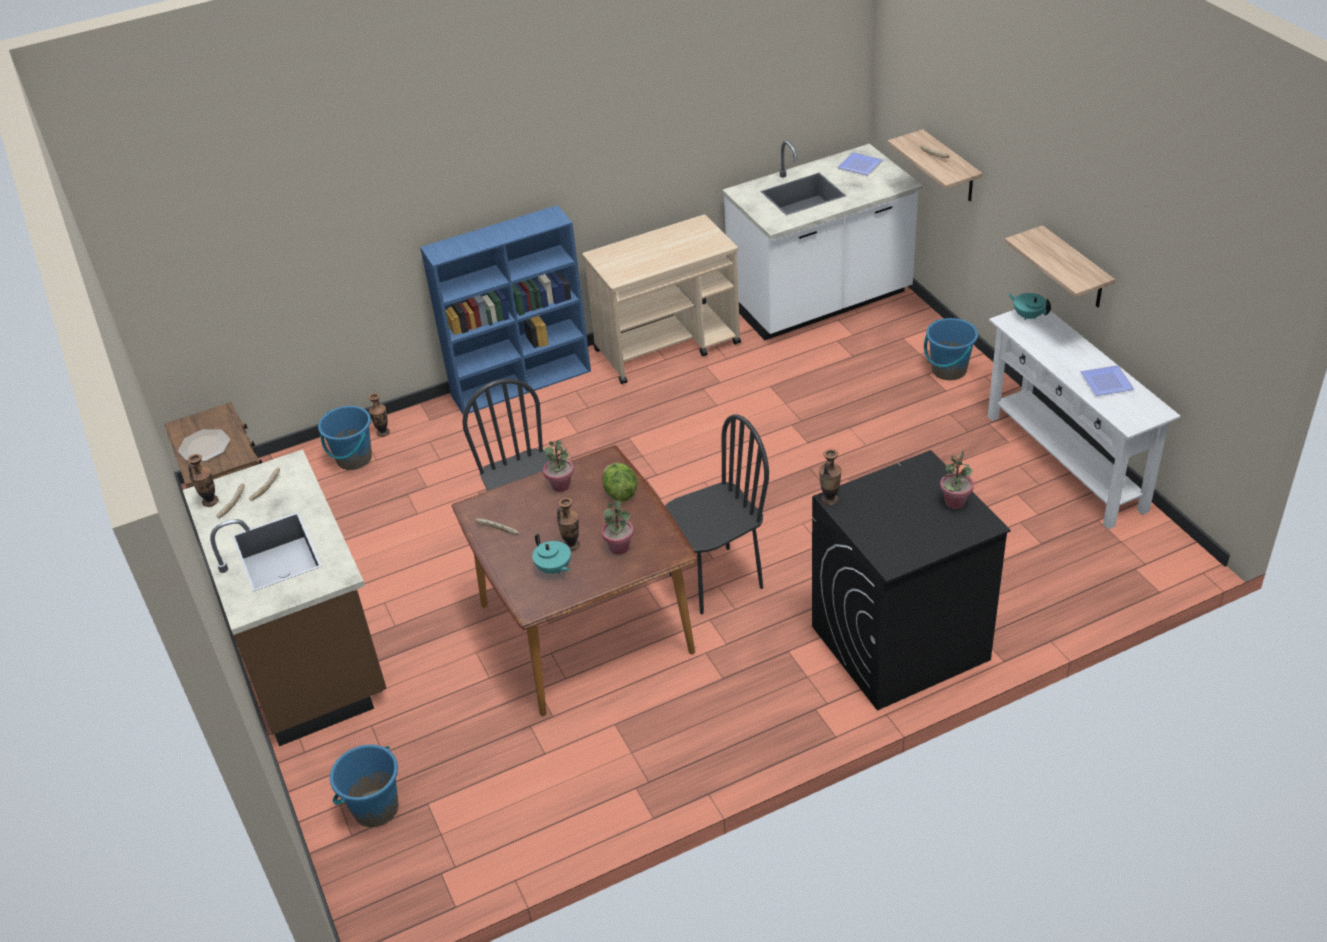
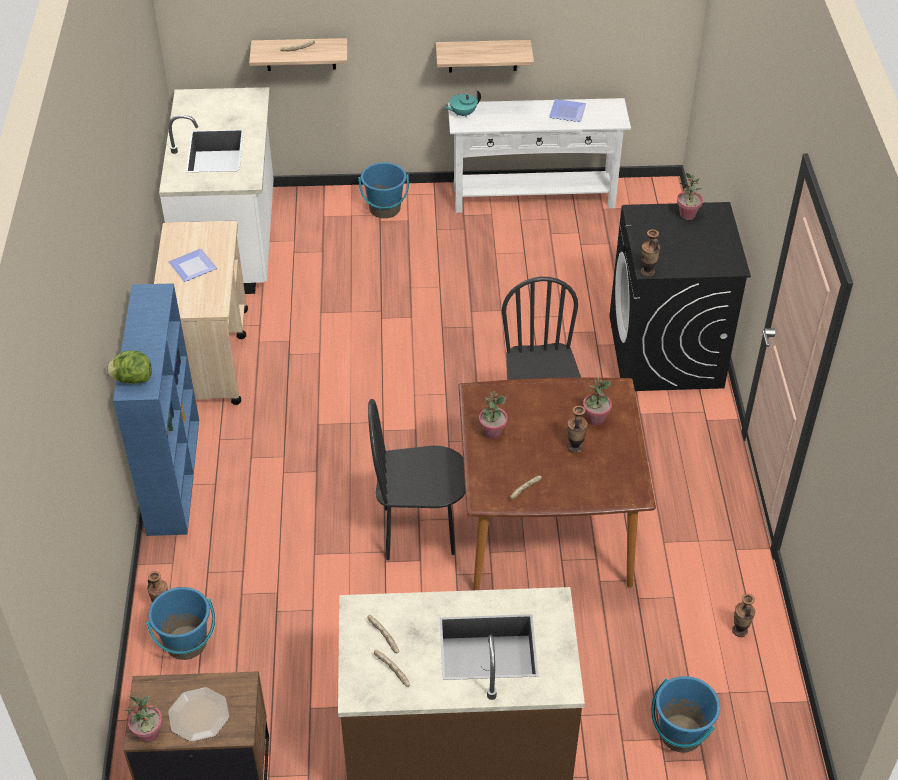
camera: 70 degrees left, 5 degrees up
vase [188,454,219,507] -> vase moved to [732,594,755,637]
turquoise teapot [532,534,571,574] -> none
lettuce [602,463,638,502] -> lettuce moved to [106,351,152,384]
plate [837,152,882,175] -> plate moved to [168,248,217,282]
none -> potted plant [124,696,163,743]

